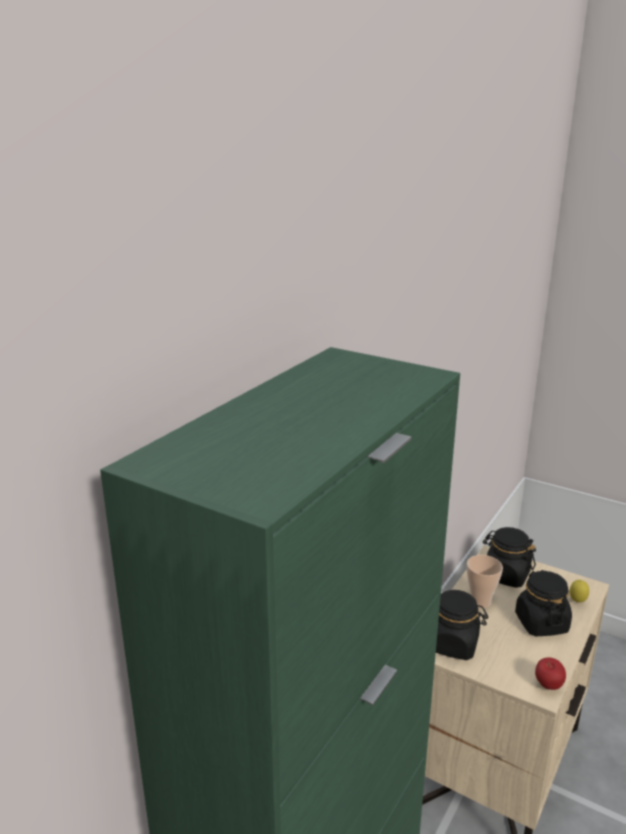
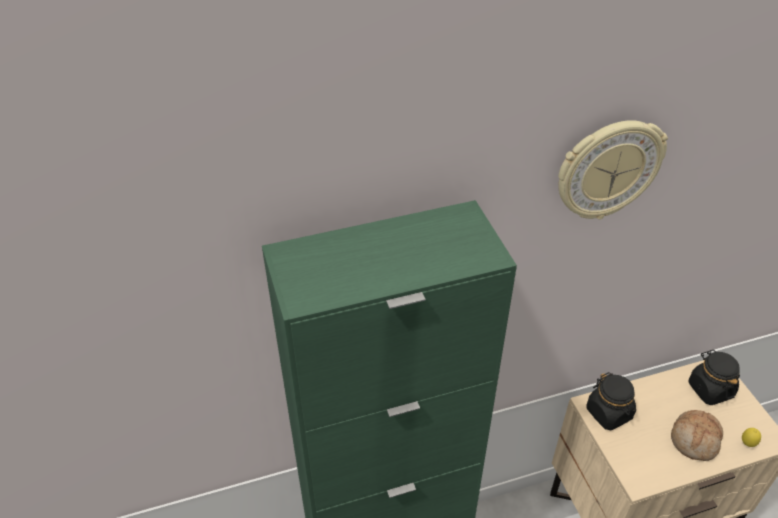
camera: 40 degrees right, 20 degrees up
cup [467,555,503,608] -> none
black jar [515,570,572,637] -> bread [671,410,723,461]
apple [535,658,566,690] -> none
none -> wall clock [558,120,668,219]

